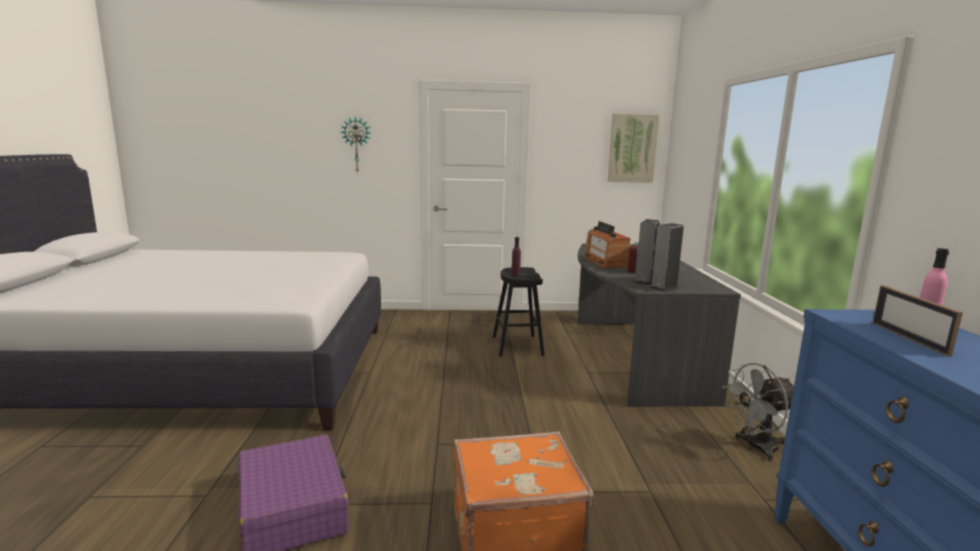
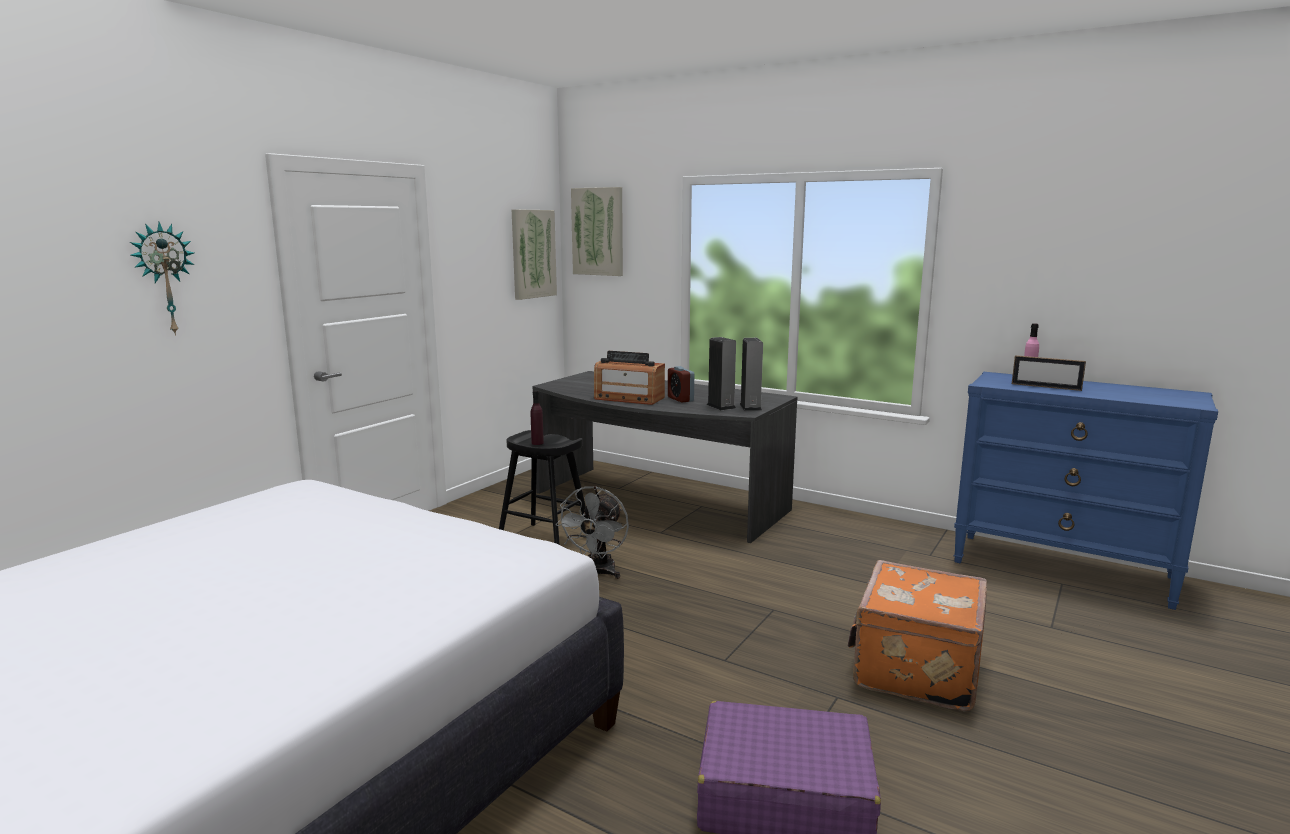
camera: 55 degrees left, 0 degrees up
grey fan [722,363,794,462] -> grey fan moved to [556,486,629,579]
none -> picture [571,187,623,276]

